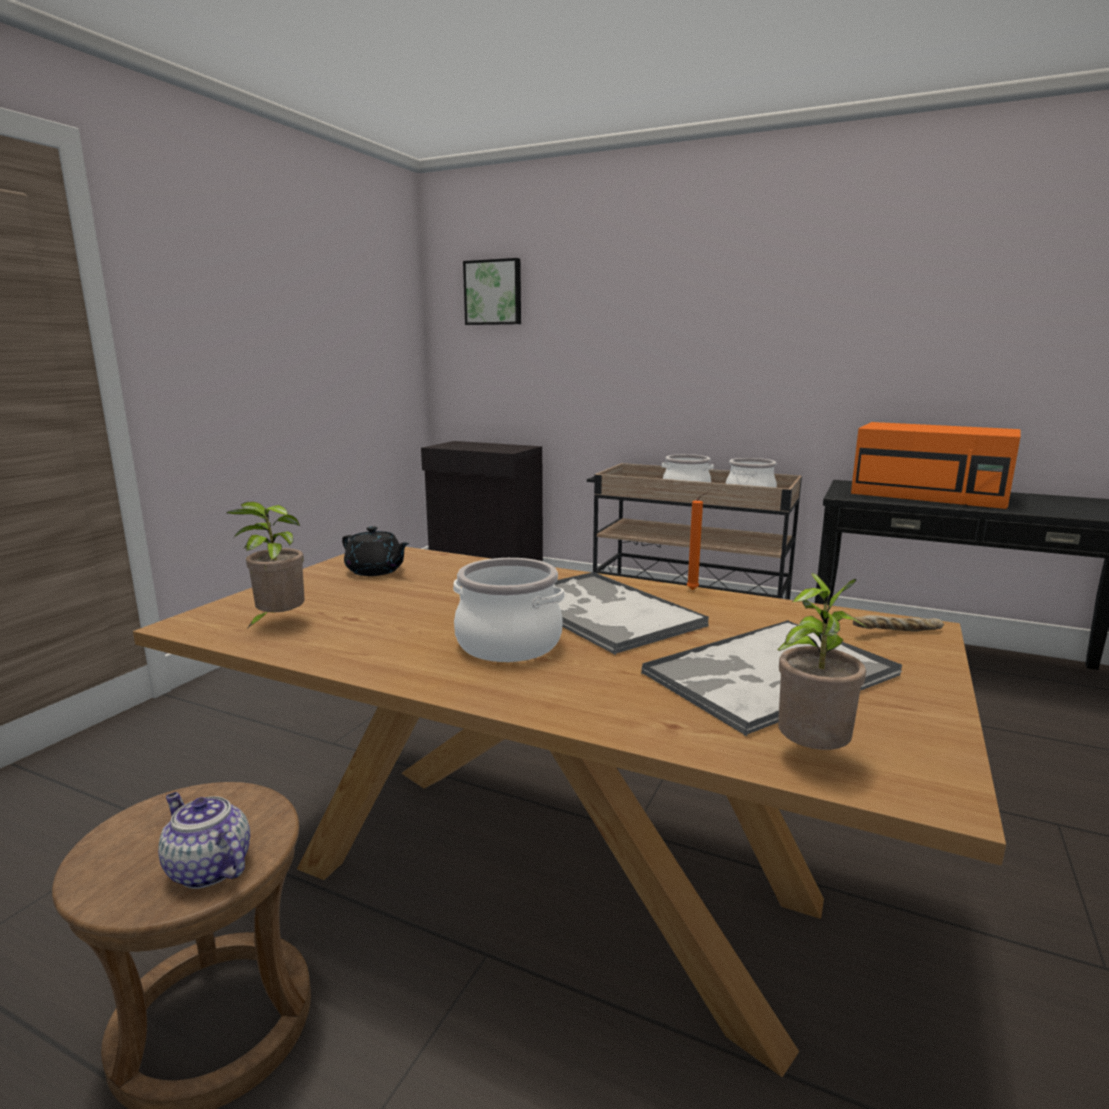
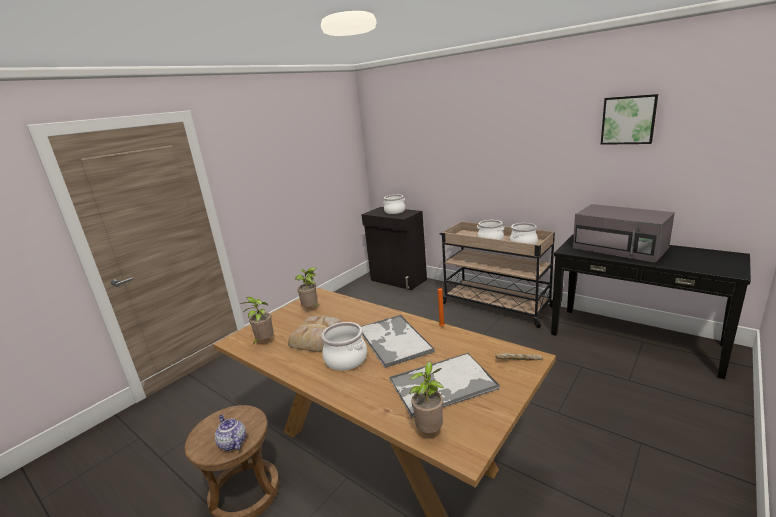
camera: 15 degrees right, 5 degrees up
black teapot [342,526,410,576] -> potted plant [295,267,318,307]
picture [463,258,521,325] -> picture moved to [601,94,658,145]
orange microwave [851,422,1020,509] -> grey microwave [573,204,675,263]
none -> bread [288,315,341,352]
none -> cooking pot [383,195,405,214]

